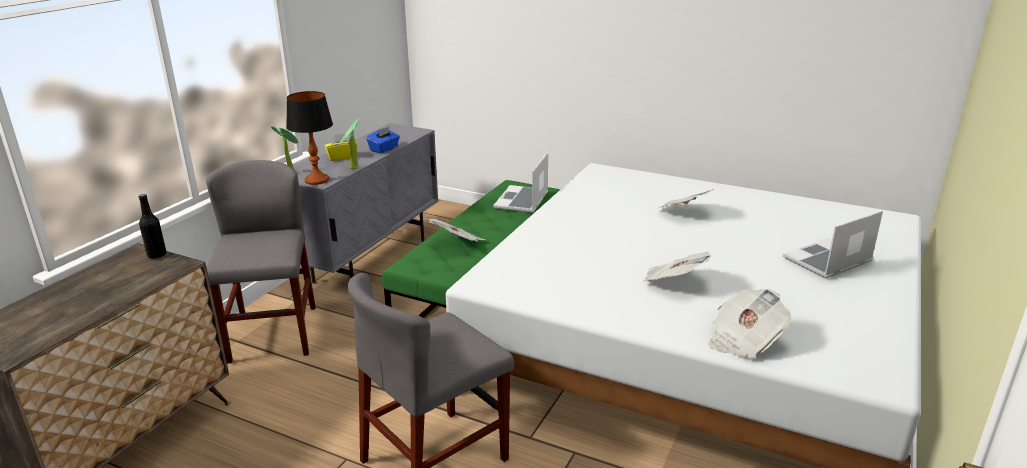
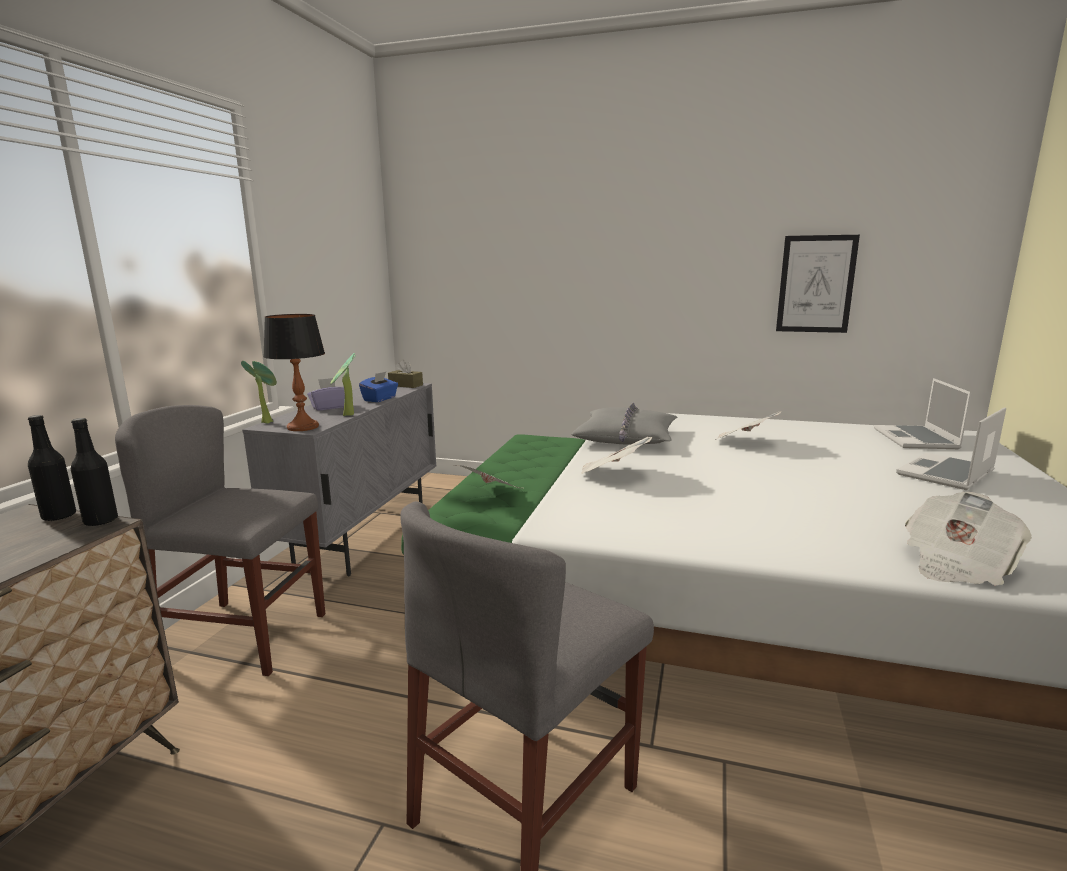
camera: 10 degrees left, 10 degrees down
grey chair [206,160,316,364] -> grey chair turned 60 degrees counterclockwise [115,405,325,676]
yellow tissue box [324,133,358,161] -> purple tissue box [307,378,345,411]
laptop [493,152,548,213] -> laptop moved to [874,378,972,449]
newspaper [643,251,711,282] -> newspaper moved to [581,437,652,474]
none -> black bottle [71,418,118,526]
none -> brown tissue box [388,360,423,388]
none -> grey pillow [572,402,677,445]
none -> picture [776,235,860,333]

